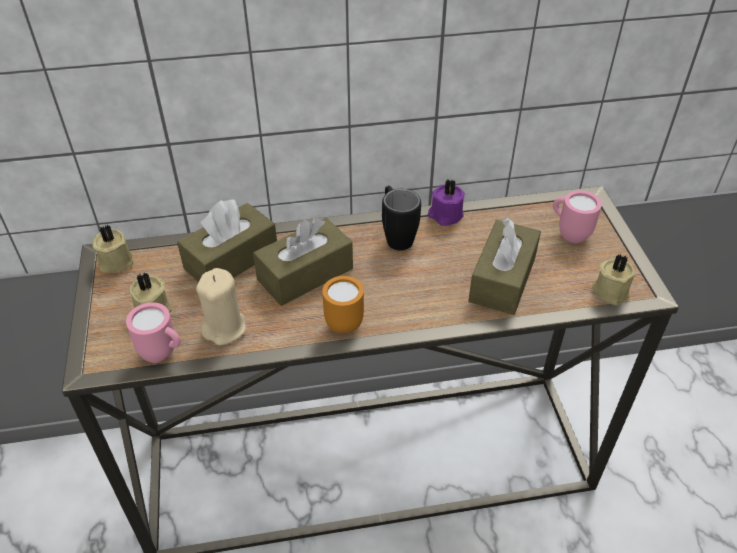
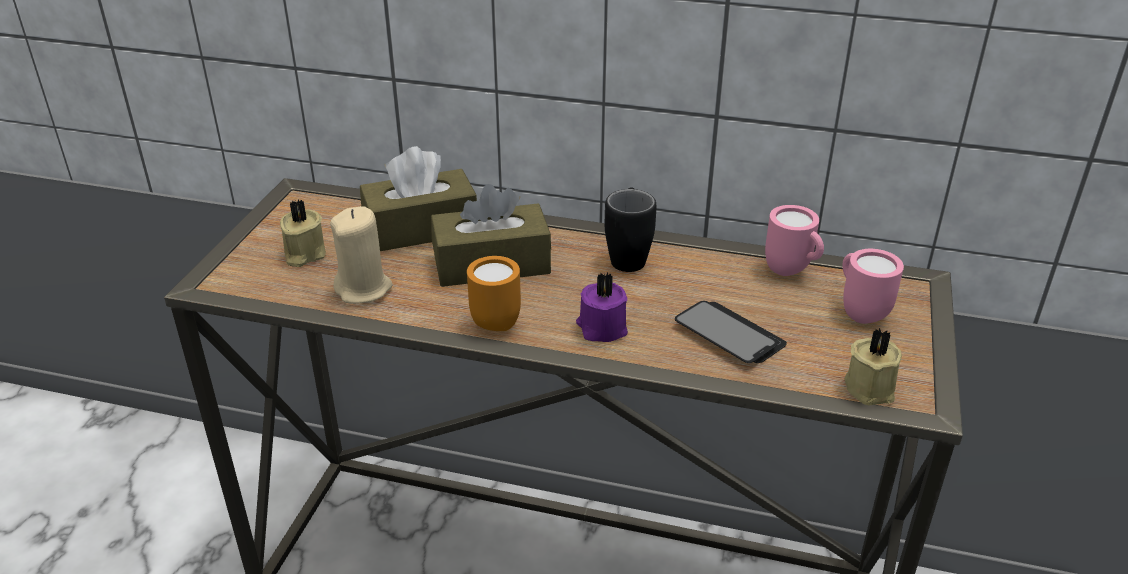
camera: 25 degrees right, 10 degrees down
beige candle [92,225,133,273] -> none
pink mug [126,302,181,363] -> pink mug moved to [765,205,824,276]
purple candle [428,179,465,226] -> purple candle moved to [576,273,628,342]
brown tissue box [468,218,541,315] -> phone [675,301,787,363]

